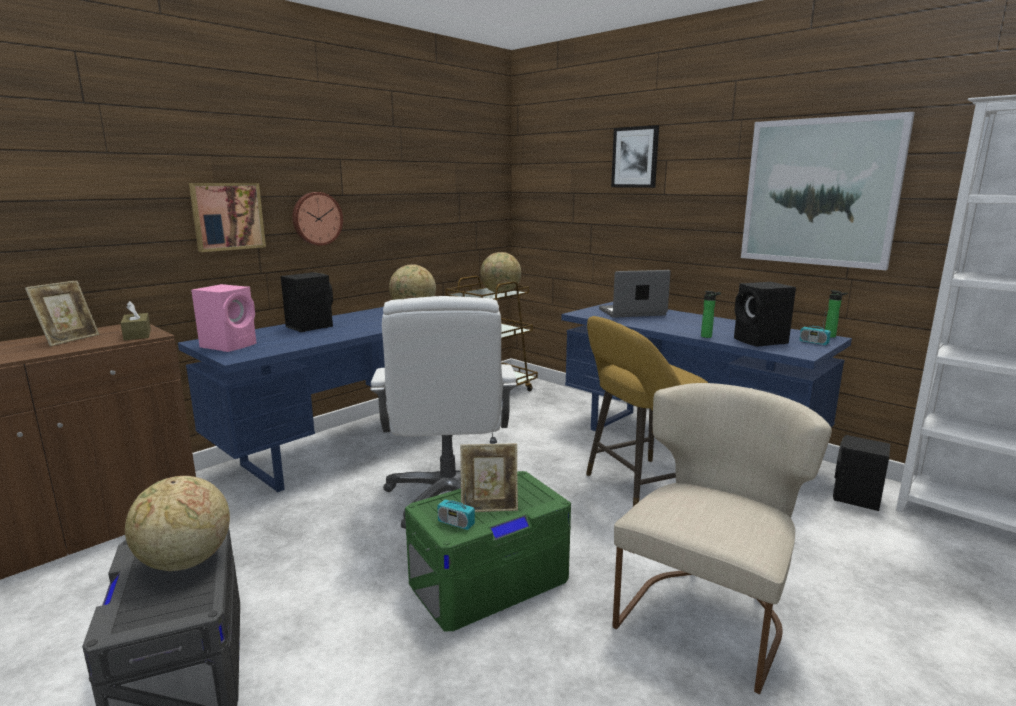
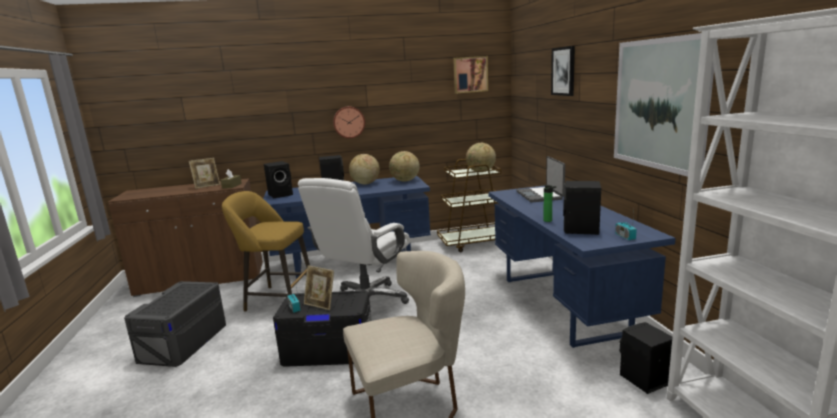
camera: 35 degrees right, 0 degrees up
globe [125,476,230,571] -> globe moved to [349,154,380,184]
picture [189,183,266,252] -> picture moved to [453,56,488,93]
pink speaker [191,284,256,352] -> black speaker [264,161,293,198]
green storage box [405,471,571,631] -> black storage box [273,291,372,367]
yellow stool [586,316,708,507] -> yellow stool moved to [222,191,310,312]
laptop [599,270,671,318] -> laptop turned 120 degrees counterclockwise [516,156,565,202]
bottle [825,290,848,338] -> none

